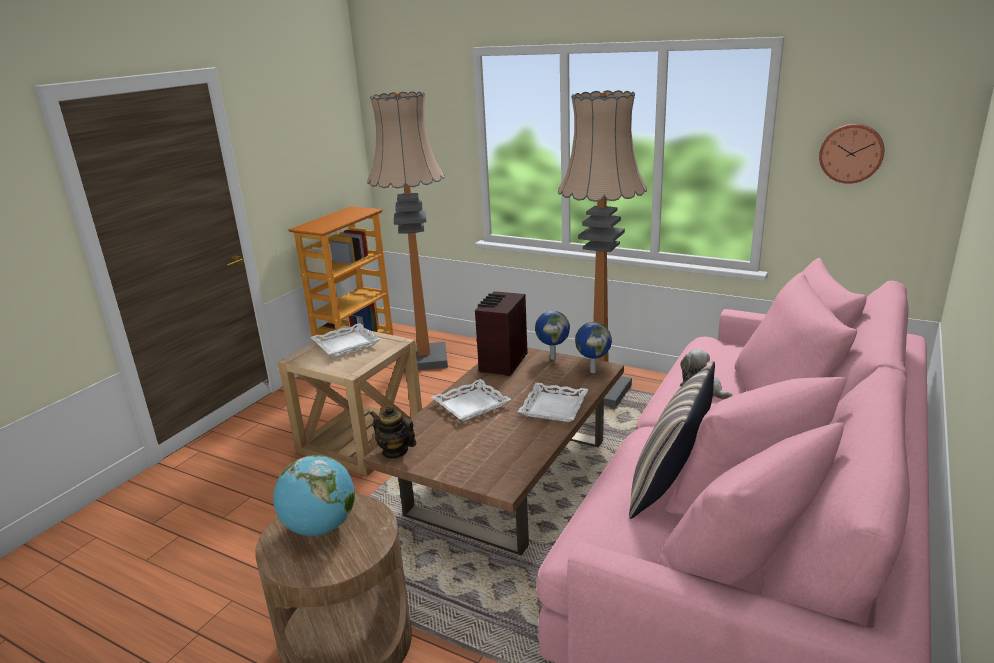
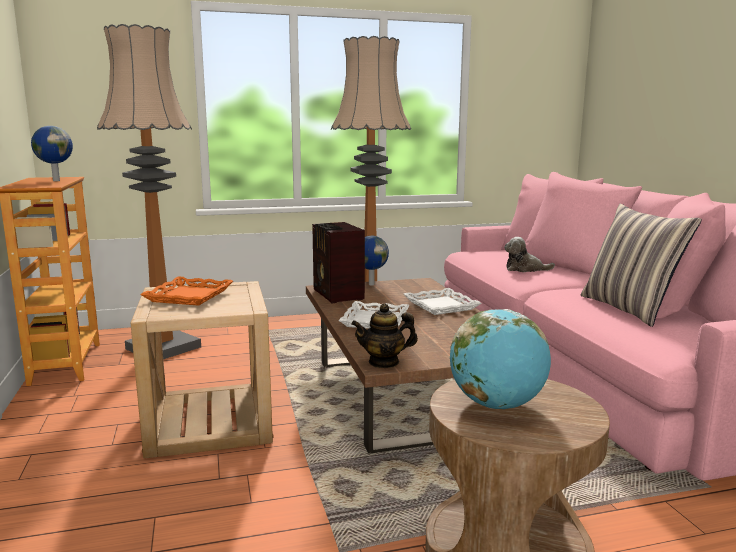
camera: 45 degrees left, 10 degrees down
white tray [310,323,380,357] -> orange tray [140,277,233,306]
globe [575,322,612,373] -> globe moved to [31,126,73,181]
wall clock [819,124,884,184] -> none

